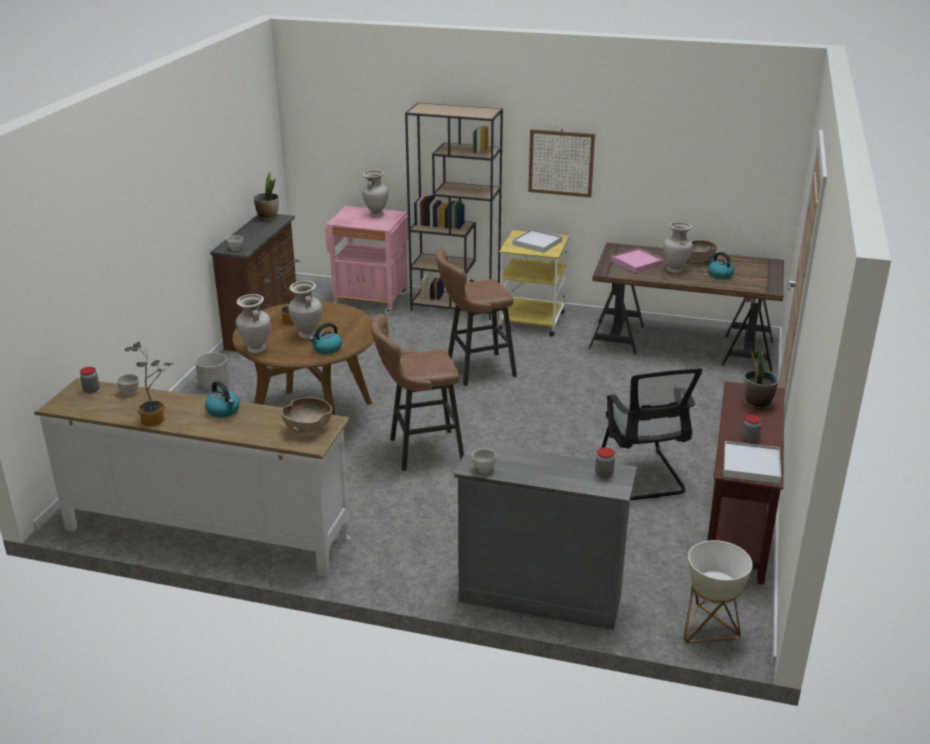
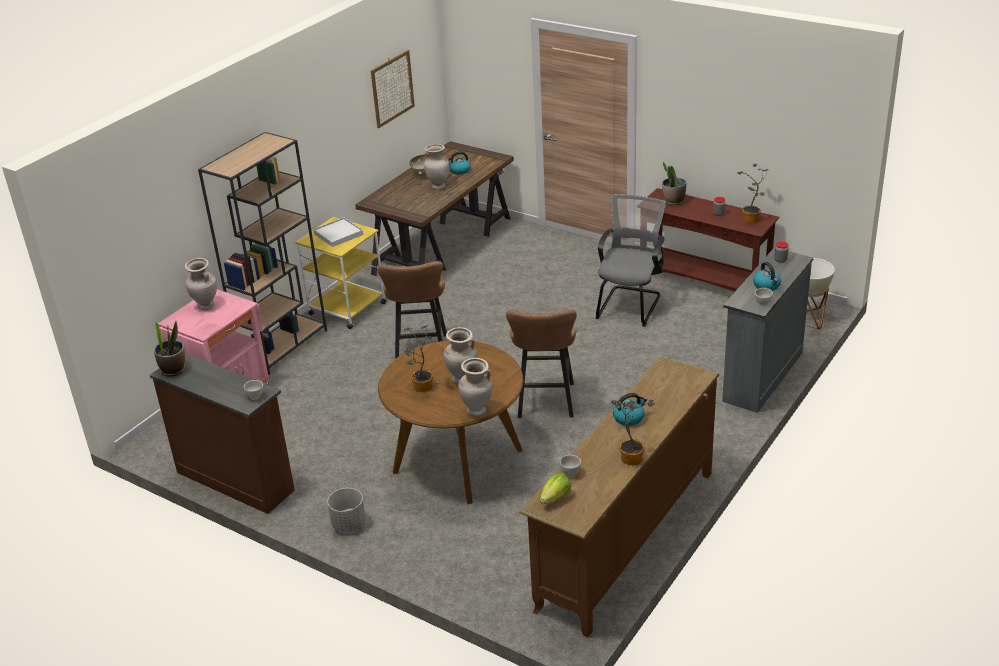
camera: 70 degrees left, 5 degrees up
white cabinet [34,378,351,577] -> brown cabinet [519,356,719,637]
jar [80,367,99,393] -> lettuce [540,474,571,504]
brown bowl [281,397,332,434] -> none
kettle [309,323,342,354] -> kettle moved to [753,262,781,291]
picture [528,129,595,198] -> picture moved to [371,50,415,128]
chair [601,368,702,500] -> chair turned 75 degrees counterclockwise [596,194,666,327]
pink tray [611,248,664,273] -> none
white tray [723,441,781,484] -> potted plant [737,164,768,223]

